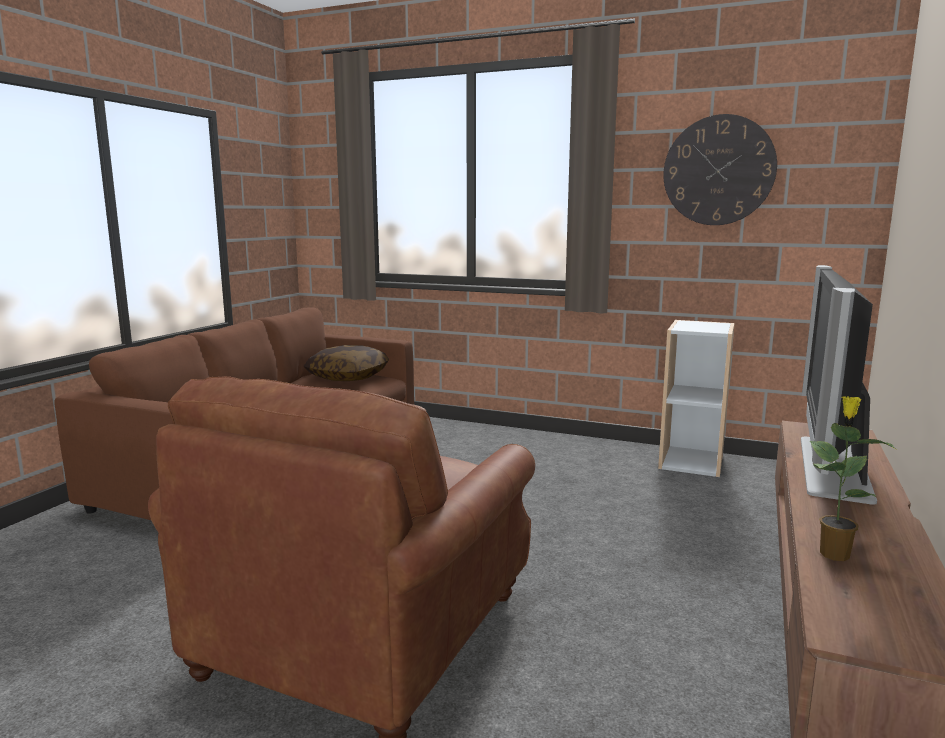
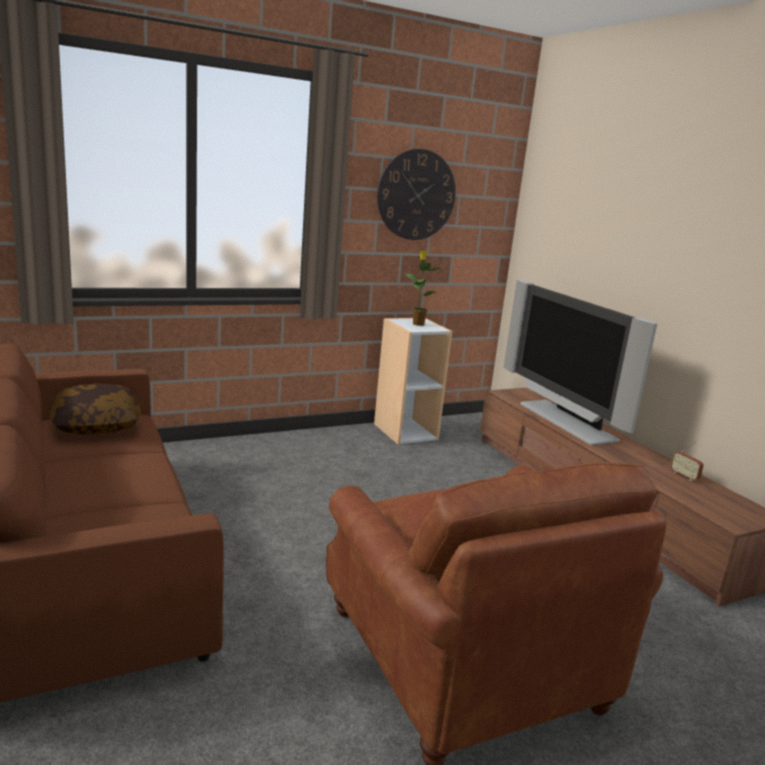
camera: 50 degrees left, 5 degrees up
potted plant [810,396,896,561] -> potted plant moved to [404,251,444,326]
none -> radio [671,442,704,481]

